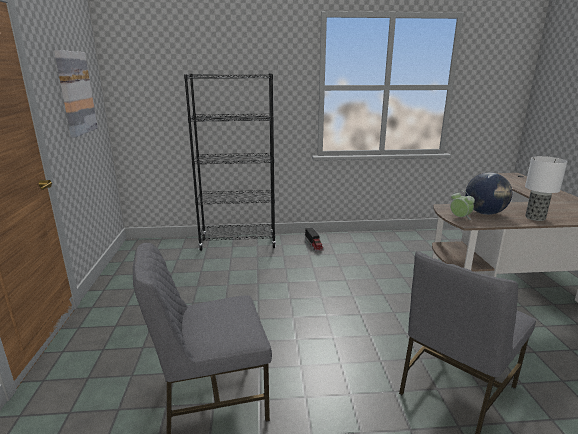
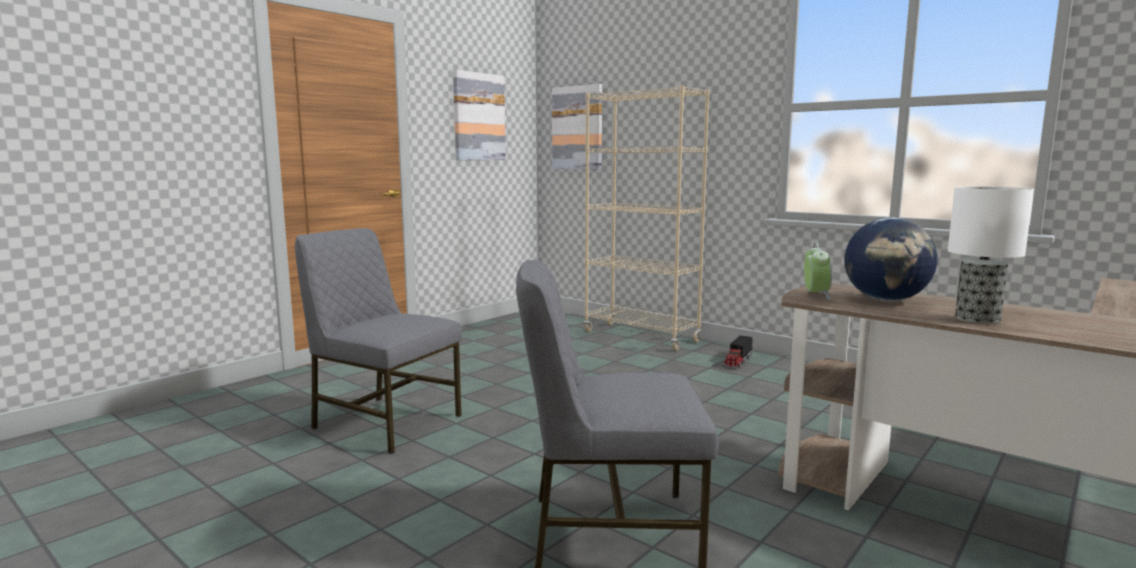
camera: 45 degrees right, 10 degrees down
black bookcase [184,74,276,251] -> beige bookcase [584,85,710,351]
none -> picture [552,84,602,170]

